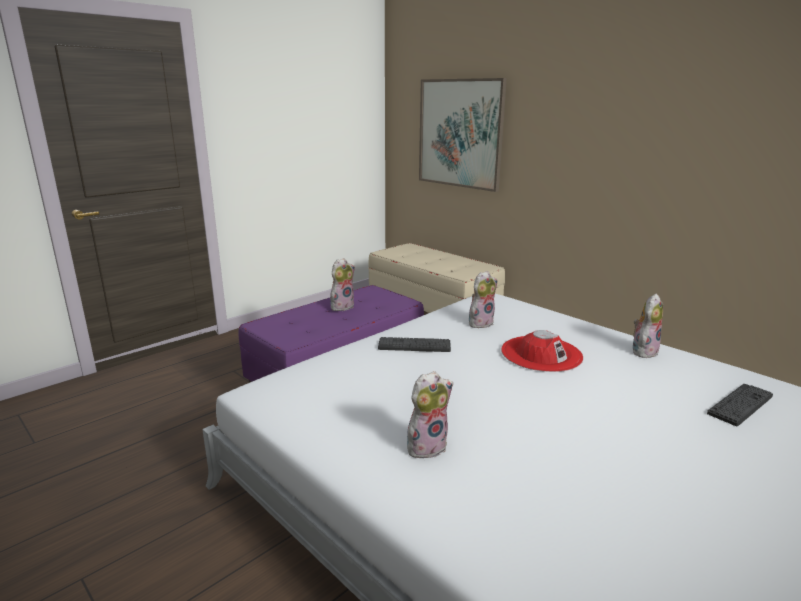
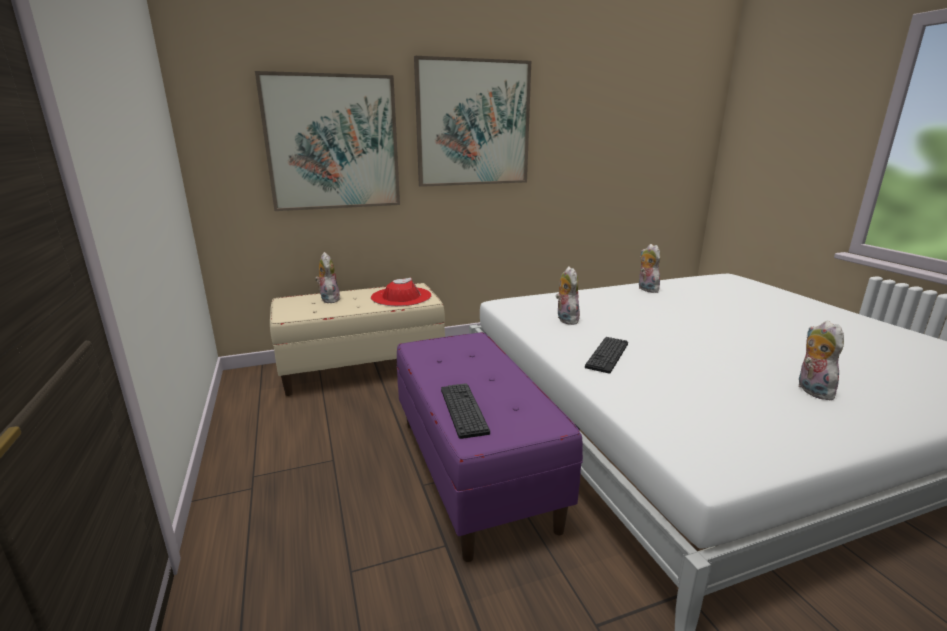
camera: 65 degrees left, 0 degrees up
plush toy [330,258,355,311] -> plush toy moved to [315,252,340,303]
red hat [501,330,583,372] -> red hat moved to [371,277,432,306]
keyboard [707,384,773,426] -> keyboard moved to [441,383,490,439]
none -> picture [414,56,531,187]

